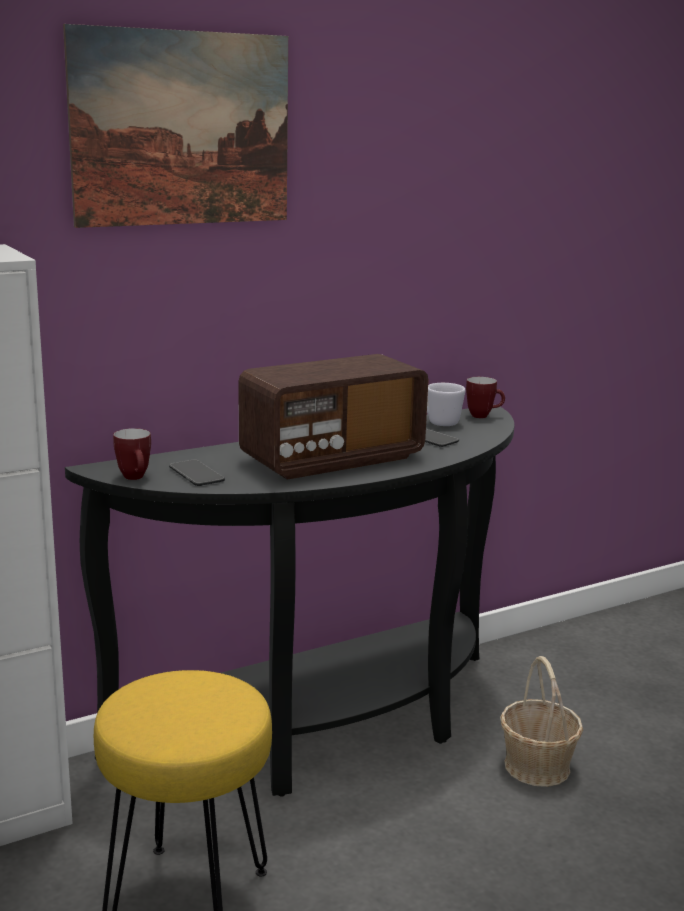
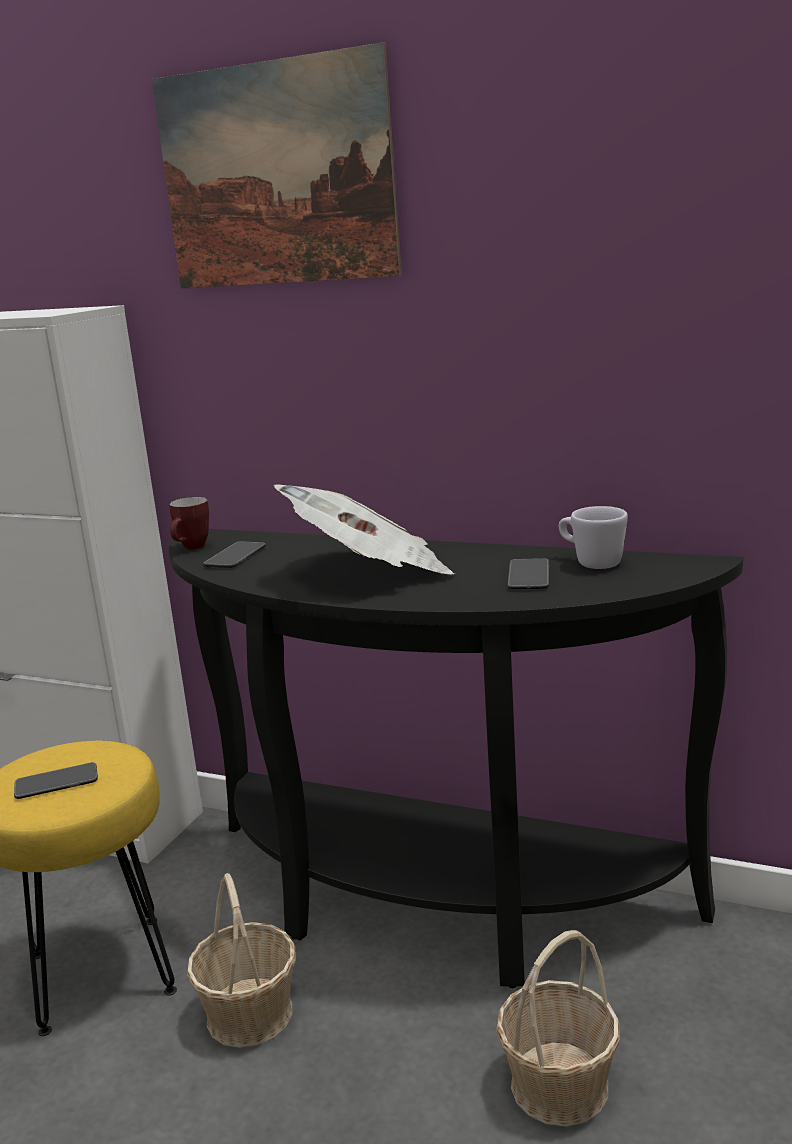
camera: 55 degrees right, 0 degrees up
radio [238,354,428,480] -> newspaper [274,485,455,574]
mug [466,377,505,418] -> none
none -> phone [14,762,98,799]
none -> basket [187,873,296,1048]

